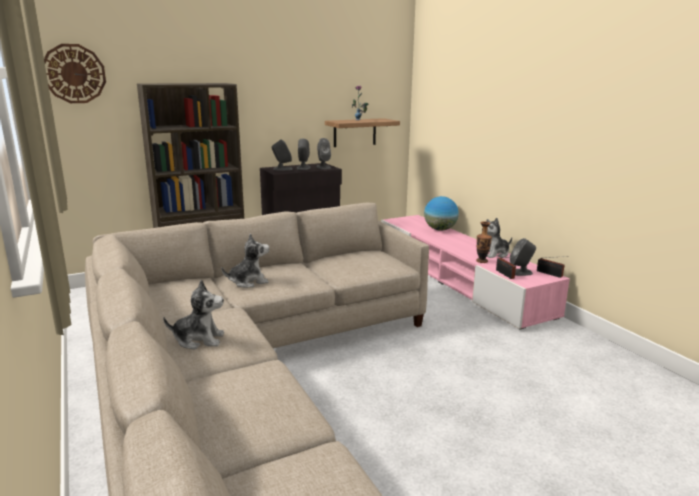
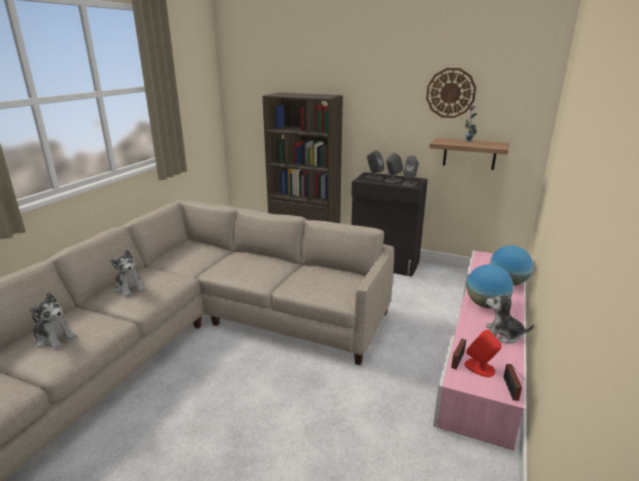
camera: 50 degrees right, 5 degrees up
wall clock [44,44,106,103] -> wall clock moved to [426,68,476,118]
plush toy [221,233,269,288] -> plush toy moved to [30,292,77,350]
vase [476,221,492,263] -> none
grey speaker [510,238,536,276] -> red speaker [464,330,501,377]
none -> globe [466,264,513,309]

